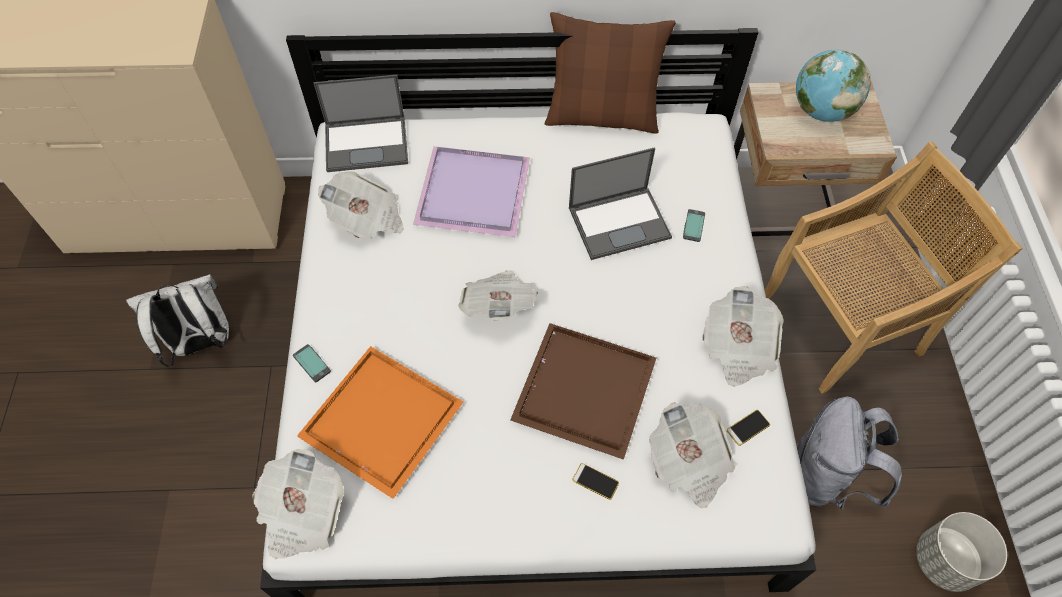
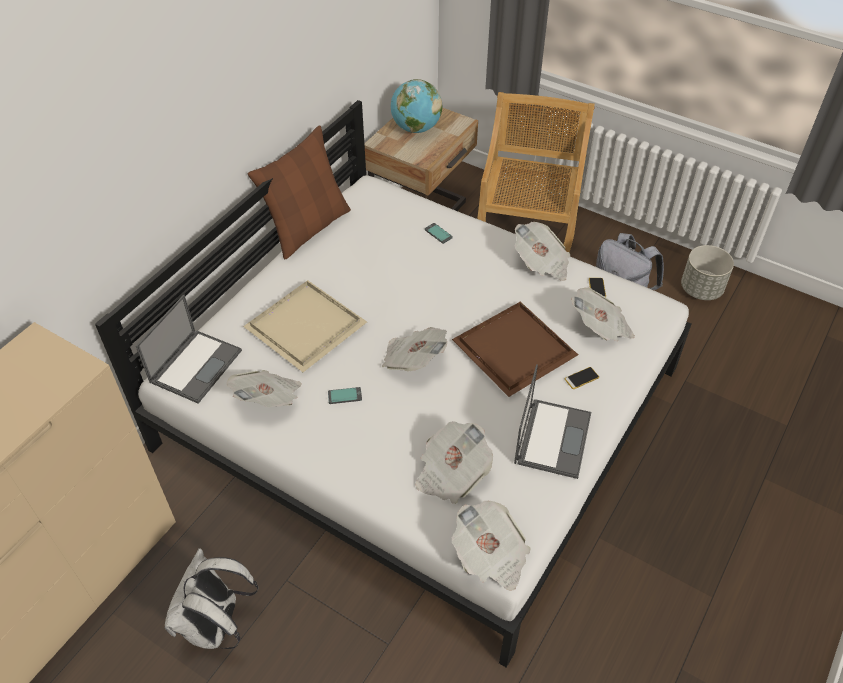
camera: 55 degrees left, 10 degrees down
phone [293,344,331,382] -> phone moved to [328,387,362,404]
orange tray [297,346,463,499] -> newspaper [416,421,493,504]
purple tray [413,146,530,237] -> beige tray [243,280,367,372]
laptop [569,147,672,260] -> laptop moved to [514,364,591,479]

